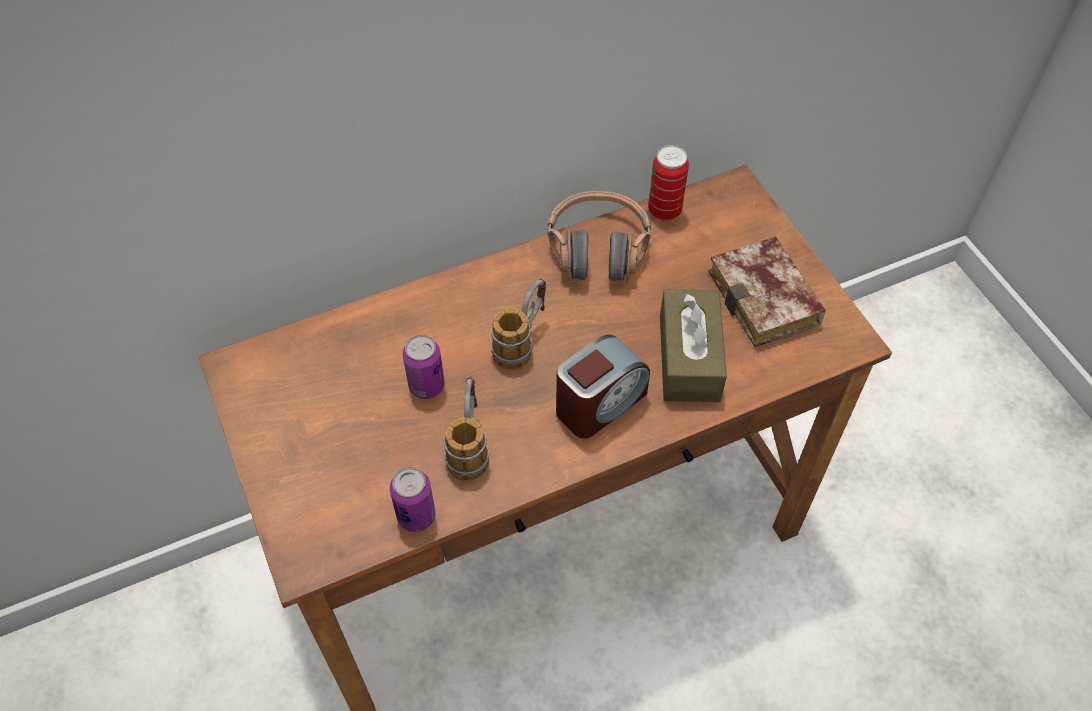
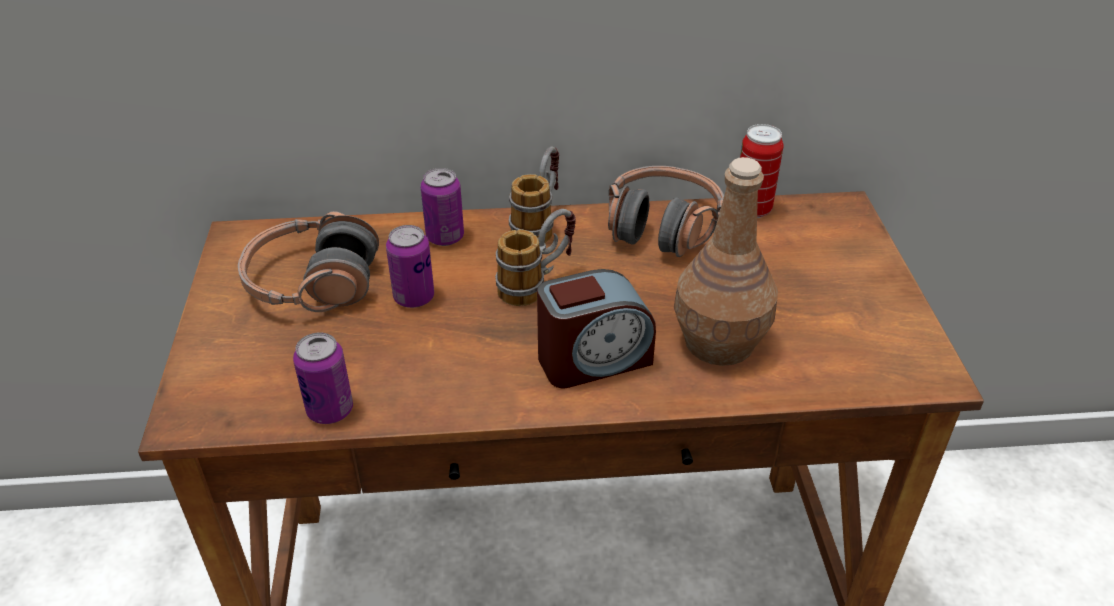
camera: 20 degrees right, 15 degrees down
mug [443,377,489,481] -> mug moved to [509,147,559,242]
brown tissue box [660,289,727,402] -> brown bottle [674,157,778,366]
book [708,237,826,347] -> none
none -> headphones [238,211,379,312]
none -> can [421,168,464,246]

